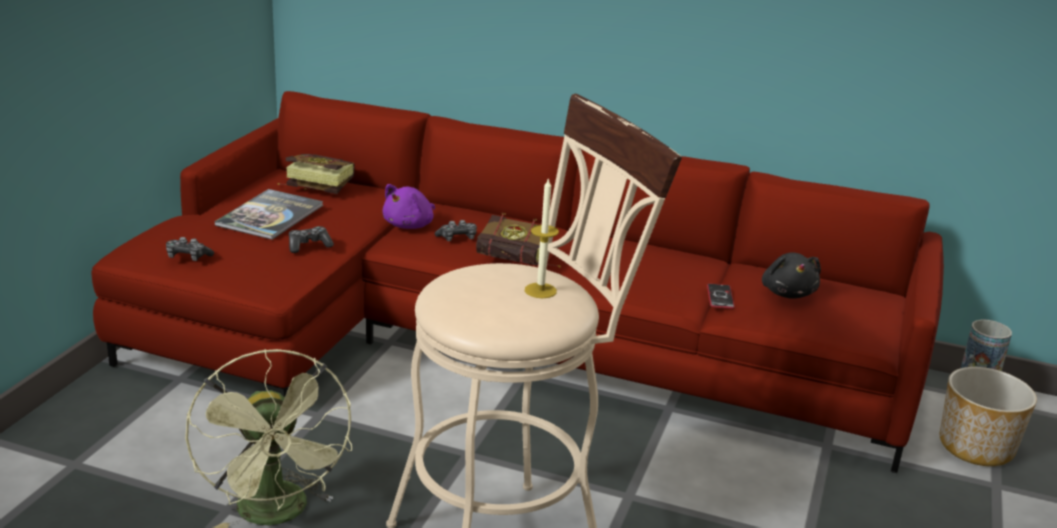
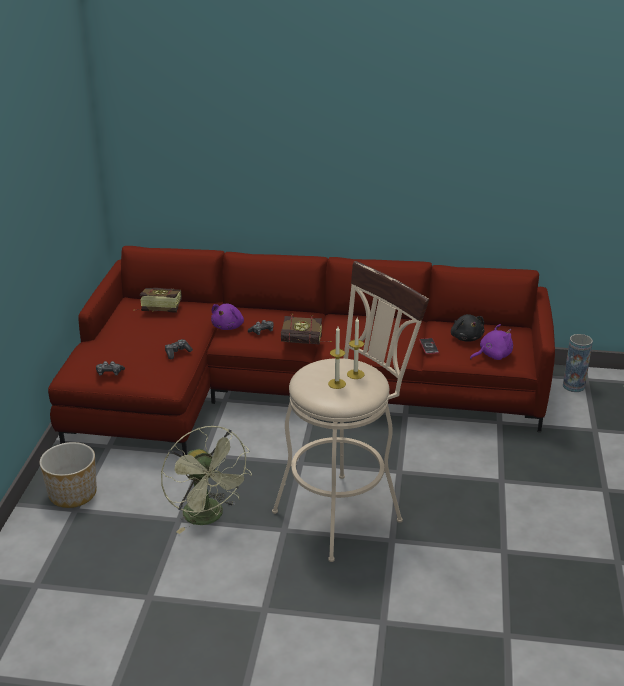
camera: 10 degrees left, 5 degrees up
book [215,189,323,240] -> none
planter [940,367,1037,466] -> planter moved to [39,442,97,508]
none -> candle [328,327,346,389]
none -> purple plush toy [470,324,513,360]

